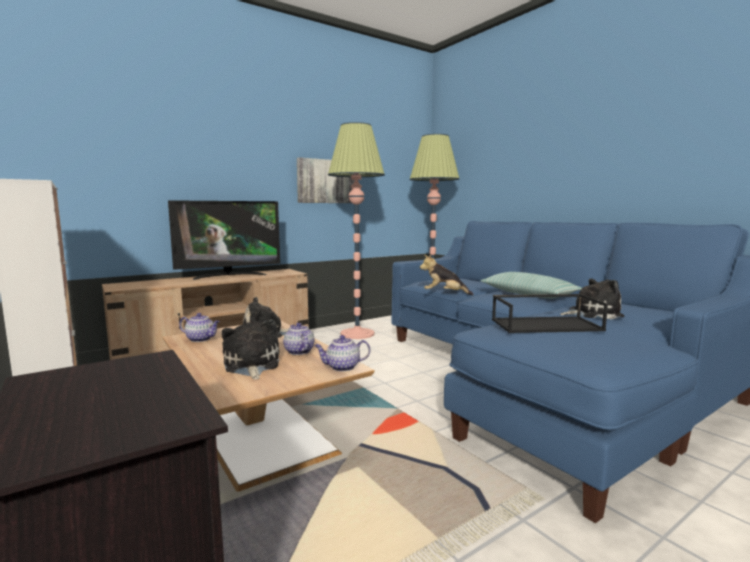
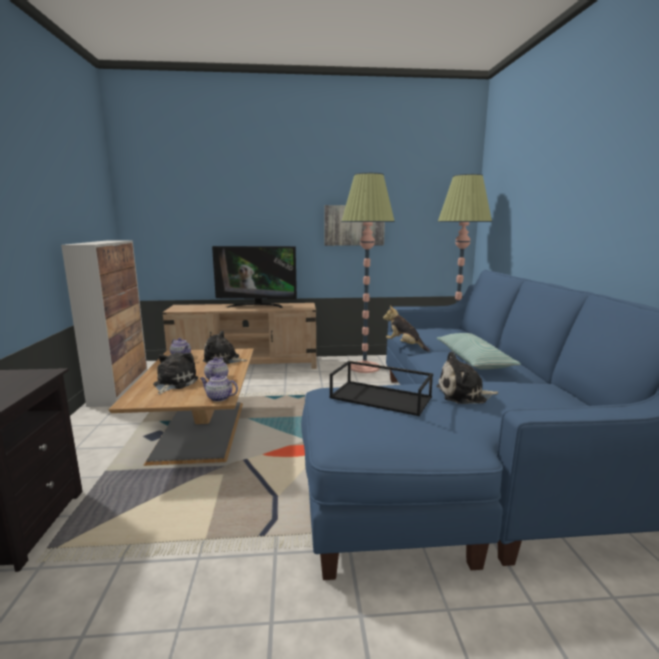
camera: 30 degrees right, 5 degrees up
plush toy [560,279,624,319] -> plush toy turned 150 degrees clockwise [436,351,498,404]

